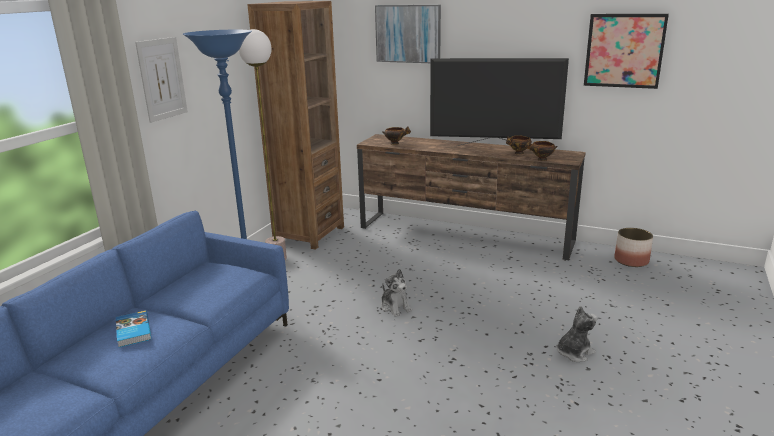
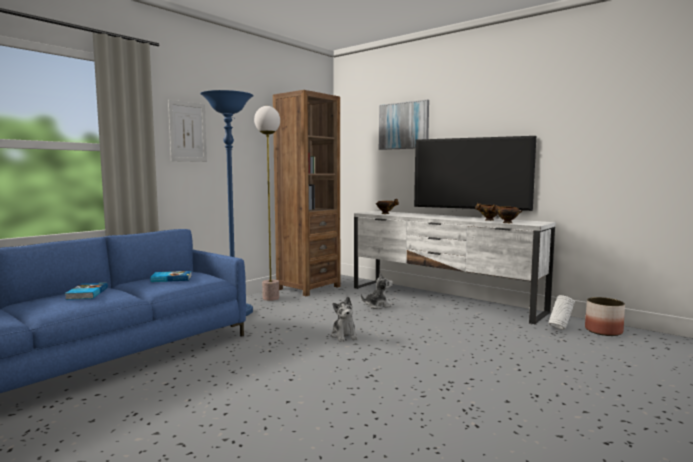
camera: 15 degrees right, 15 degrees down
brown tv stand [357,134,586,260] -> white tv stand [354,211,556,324]
plush toy [557,306,597,362] -> plush toy moved to [361,272,393,309]
picture [584,14,669,89] -> none
none -> book [150,271,191,282]
none -> white vase [548,295,575,330]

